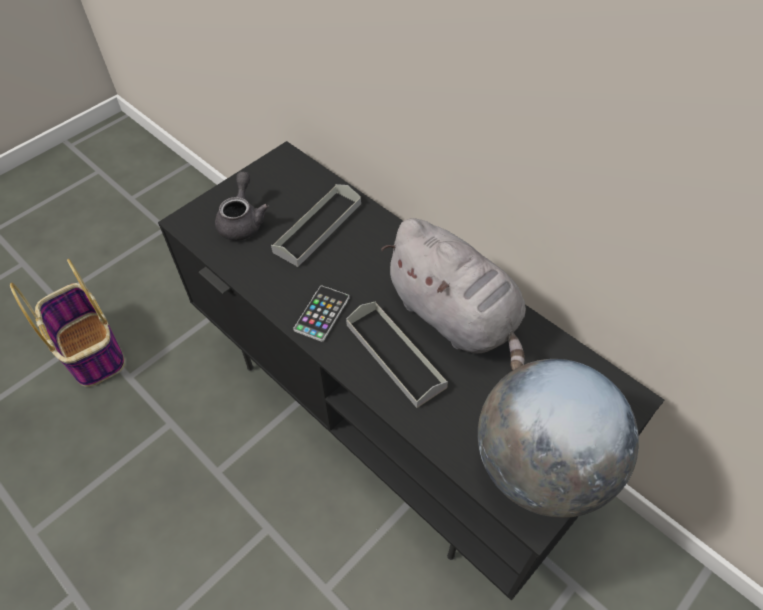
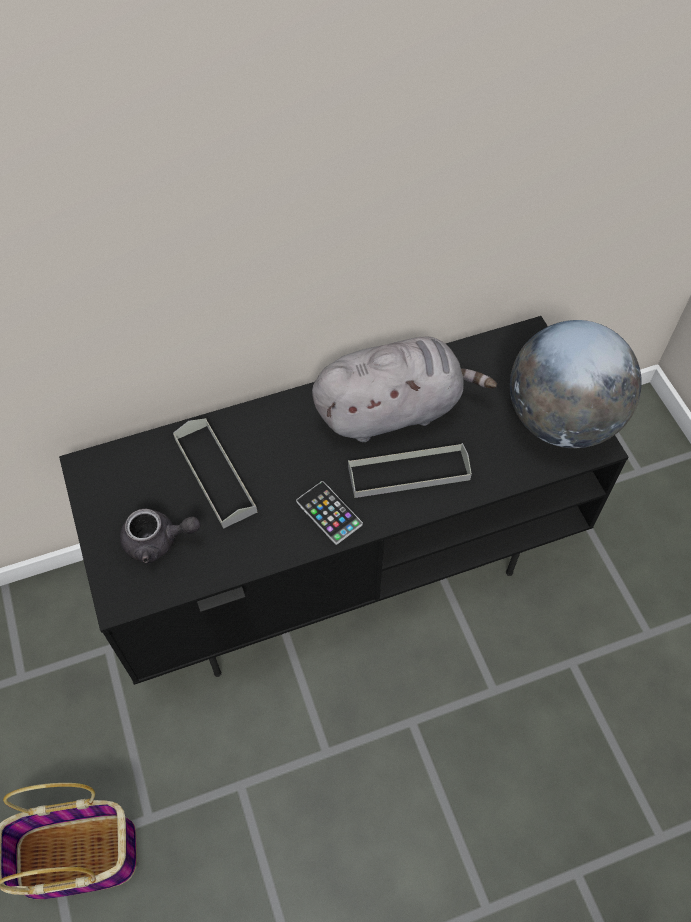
camera: 65 degrees left, 5 degrees up
grey teapot [215,171,269,241] -> grey teapot turned 150 degrees clockwise [120,509,200,564]

